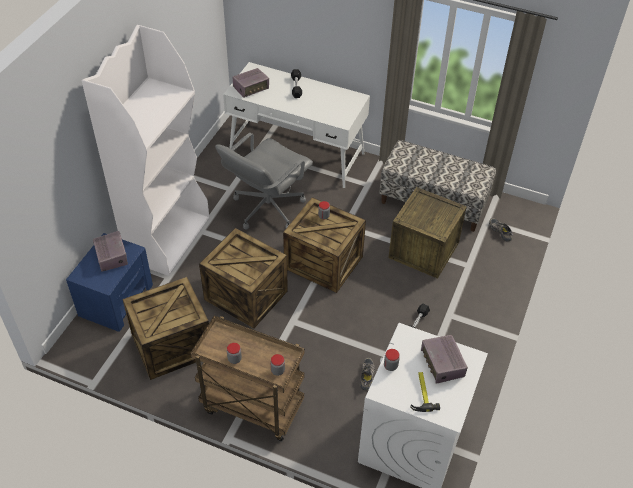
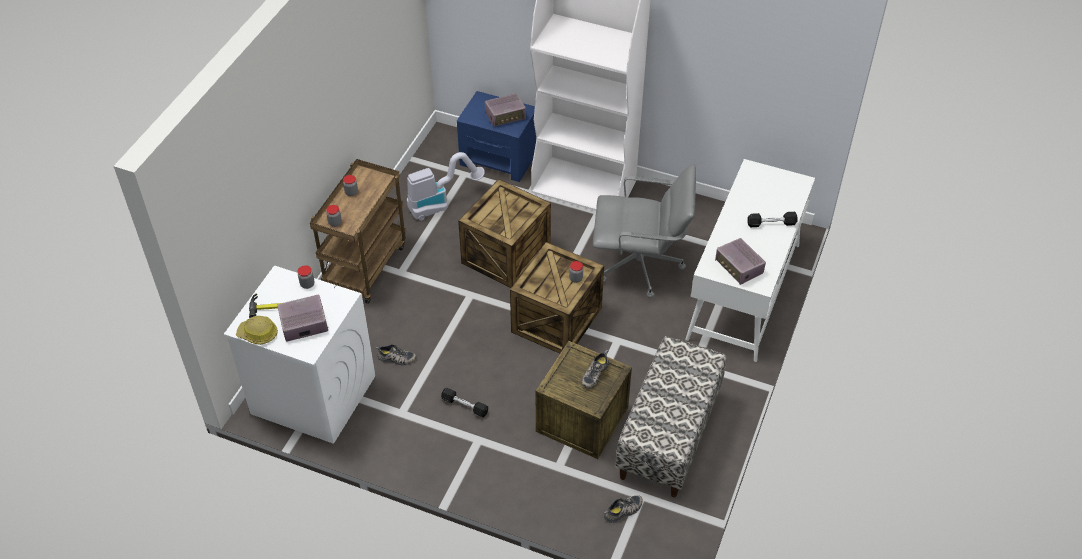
camera: 90 degrees right, 0 degrees up
crate [122,277,209,380] -> vacuum cleaner [407,152,485,221]
grey office chair [215,133,313,230] -> grey office chair turned 150 degrees clockwise [593,164,696,298]
radio [233,68,269,98] -> radio moved to [715,238,766,285]
none -> hard hat [236,316,278,345]
none -> shoe [582,350,609,389]

